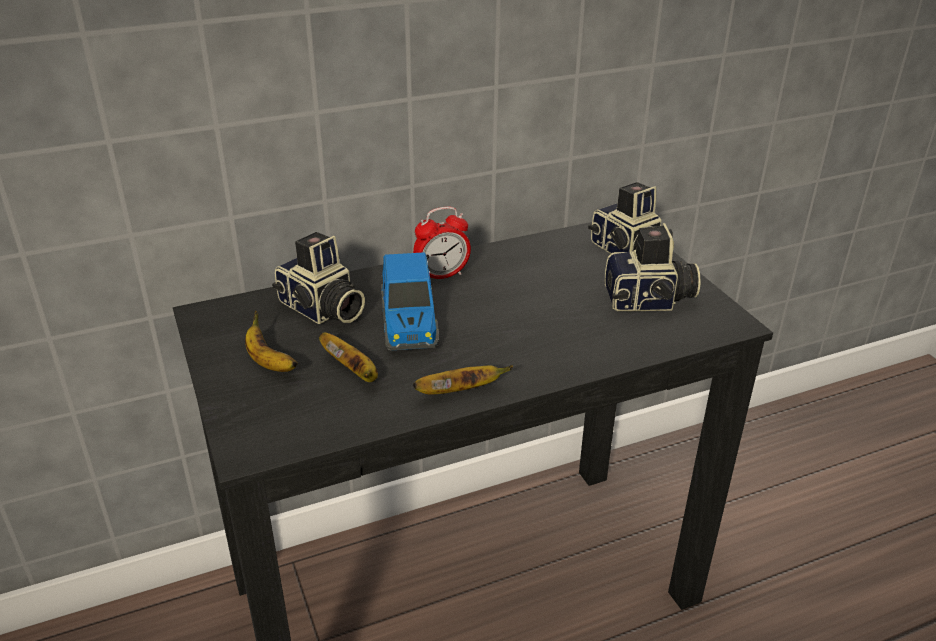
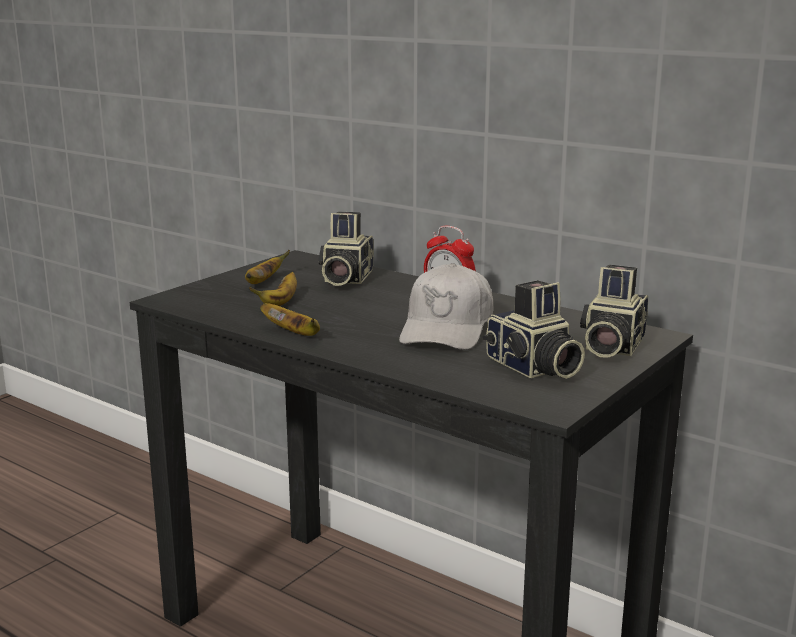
camera: 60 degrees right, 15 degrees down
toy car [381,252,439,350] -> none
none -> white cap [399,263,493,350]

